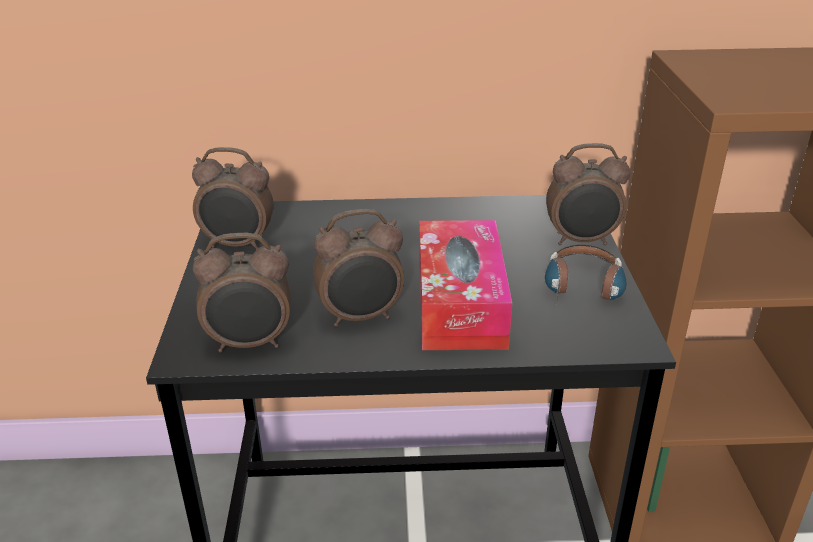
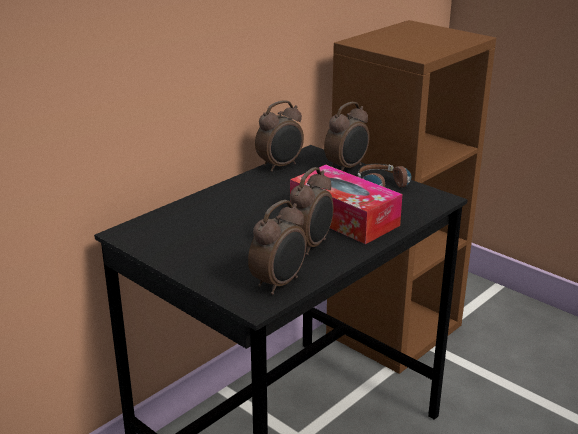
camera: 45 degrees left, 5 degrees down
alarm clock [192,147,274,250] -> alarm clock moved to [255,100,304,172]

